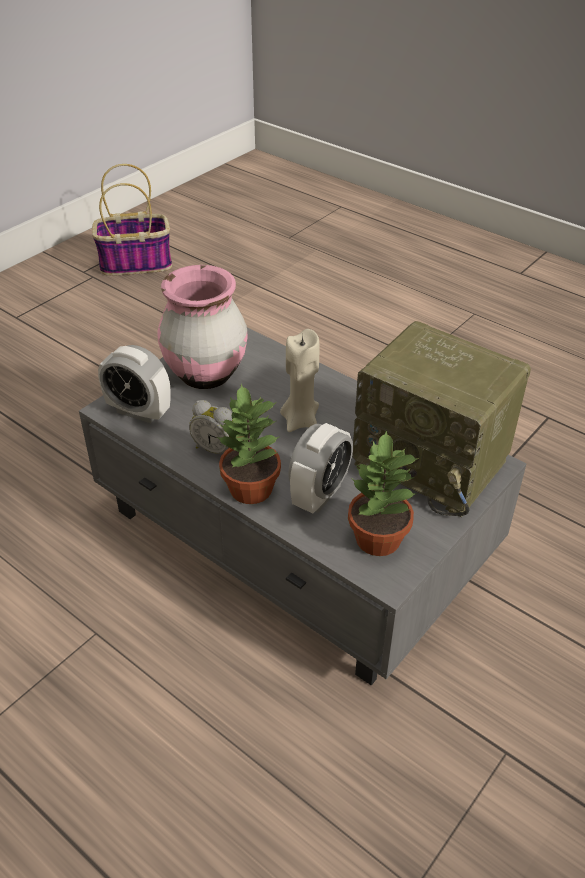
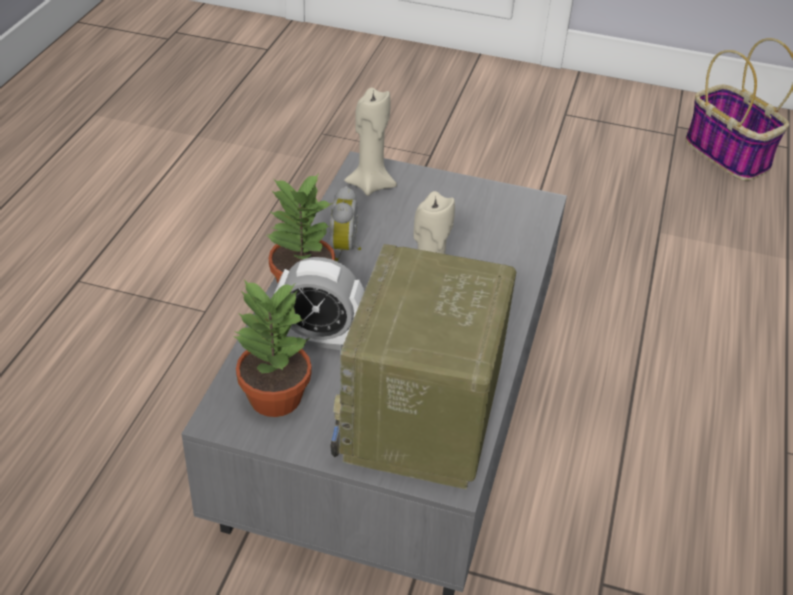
camera: 65 degrees right, 0 degrees up
alarm clock [98,345,171,423] -> beige candle [344,88,397,196]
pink vase [157,265,248,389] -> none

